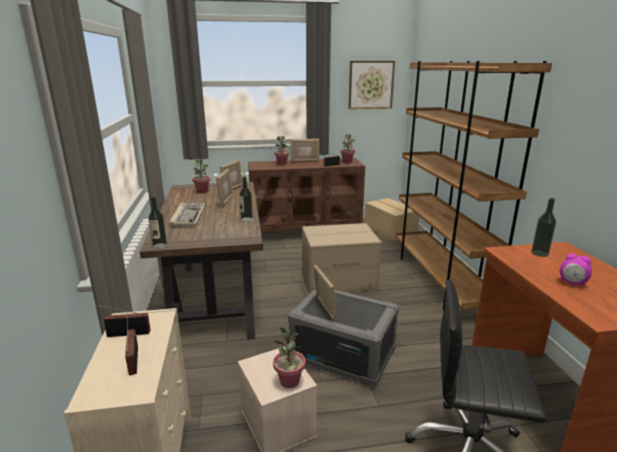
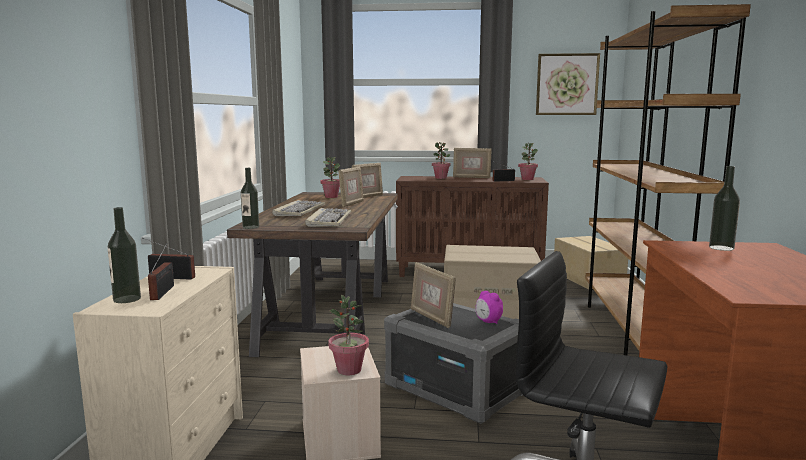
camera: 15 degrees right, 10 degrees down
bottle [239,177,253,222] -> bottle moved to [107,207,141,303]
picture frame [314,264,337,322] -> picture frame turned 150 degrees clockwise [411,262,456,328]
alarm clock [560,254,592,285] -> alarm clock moved to [476,291,503,324]
none -> keyboard [305,208,351,227]

